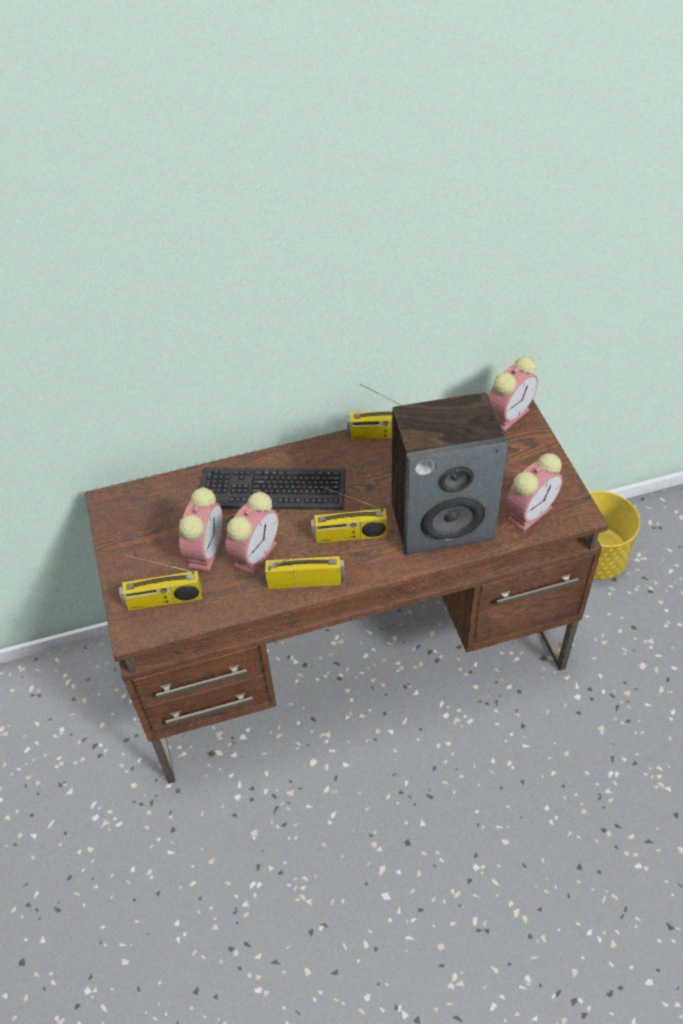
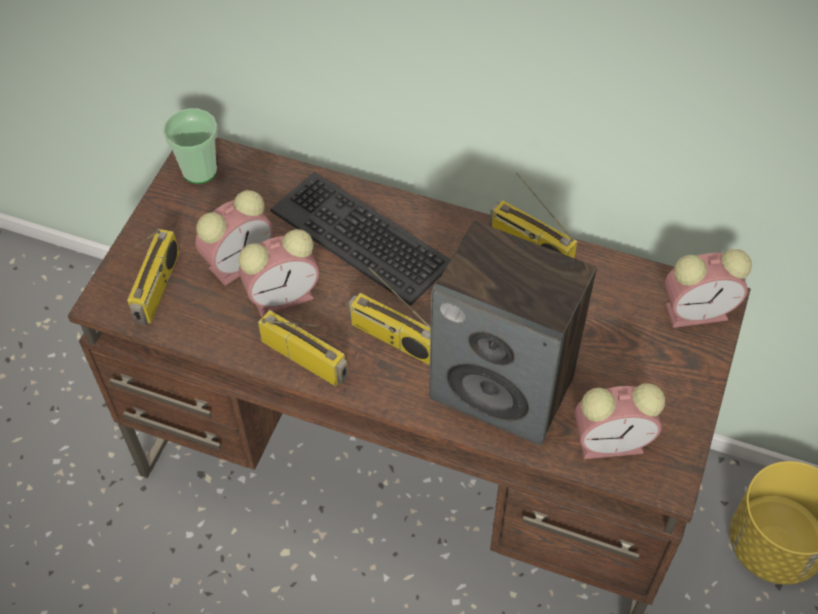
camera: 35 degrees right, 5 degrees up
radio [119,554,203,611] -> radio turned 105 degrees counterclockwise [123,229,179,325]
none -> cup [163,108,218,184]

